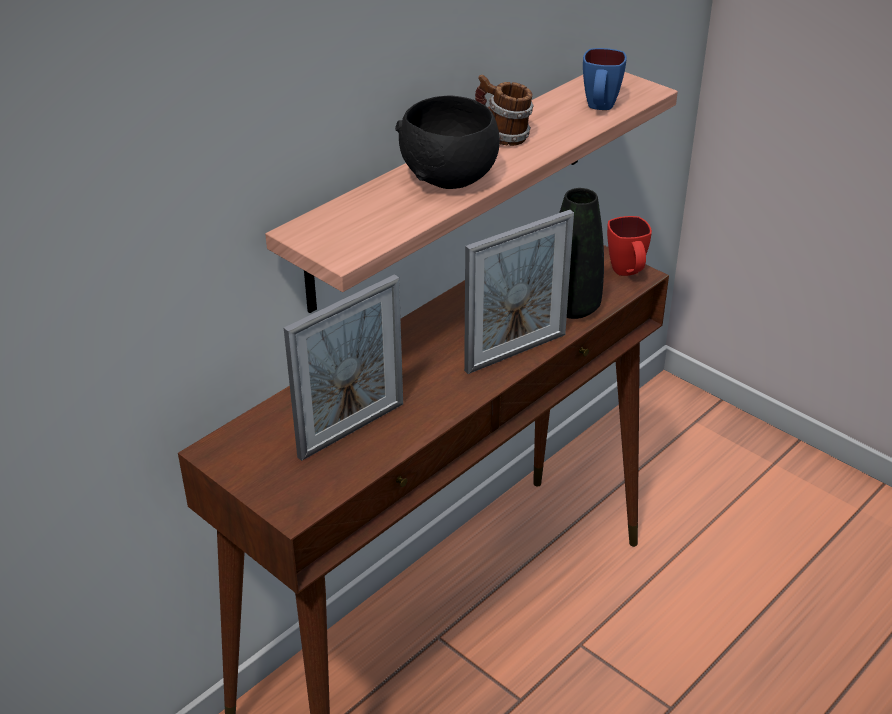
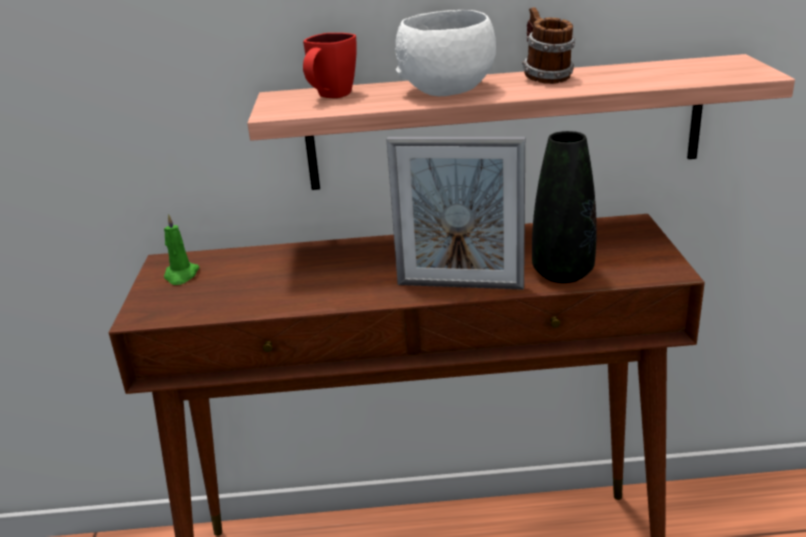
camera: 45 degrees right, 10 degrees down
picture frame [284,274,403,461] -> none
black bowl [395,95,500,189] -> white bowl [395,10,496,96]
blue mug [583,48,627,110] -> none
red mug [607,216,652,276] -> red mug moved to [303,33,357,98]
none -> green candle [164,214,199,285]

